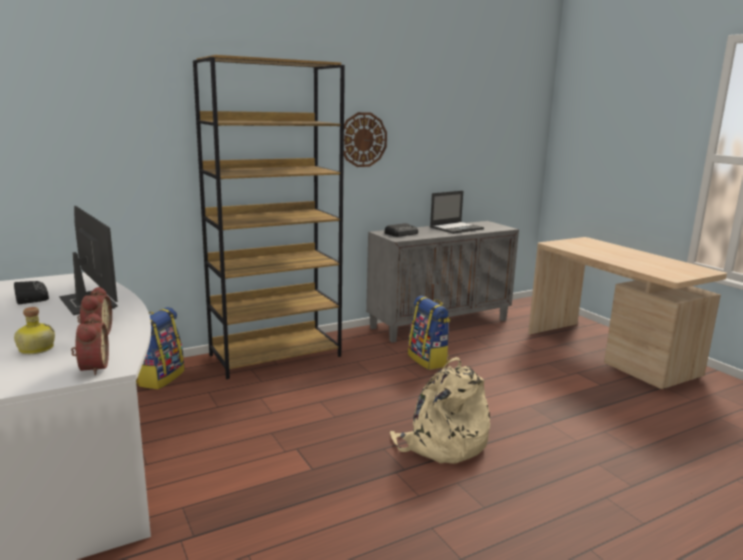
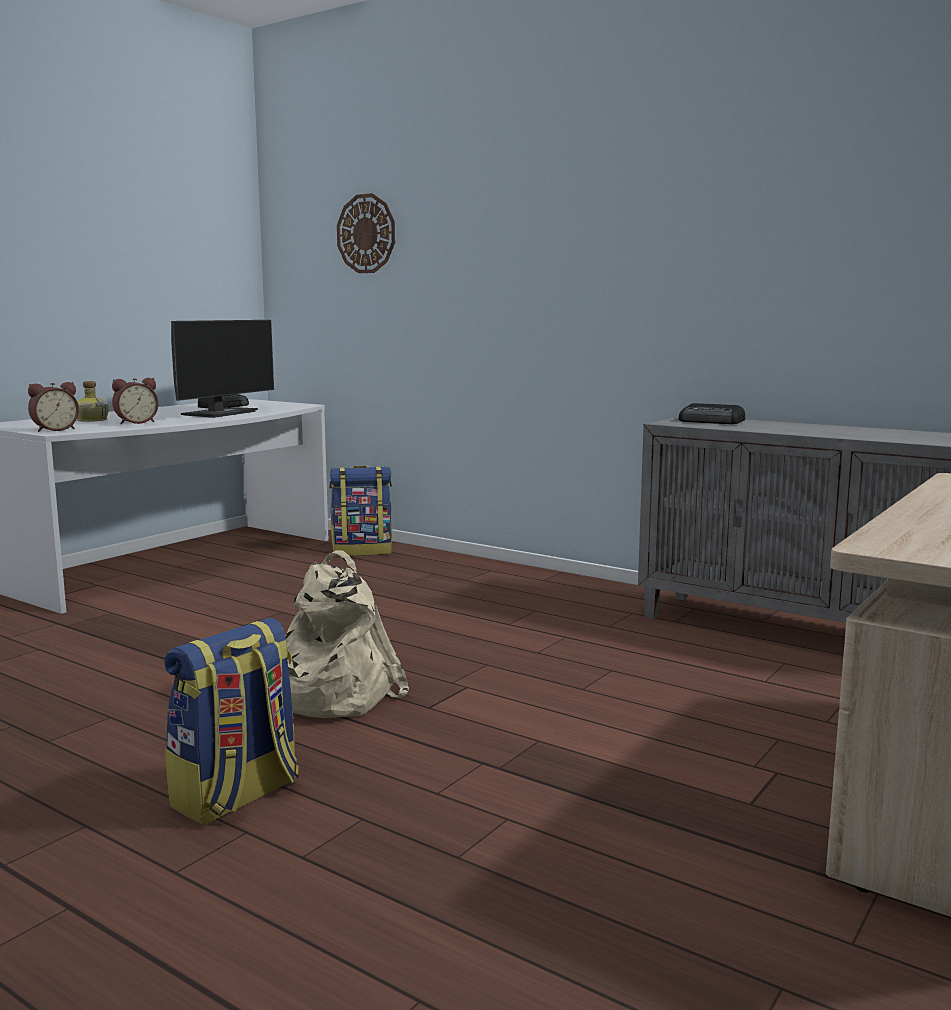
camera: 65 degrees right, 5 degrees down
brown bookcase [193,55,345,379] -> none
wall clock [344,112,387,167] -> wall clock moved to [337,193,395,273]
backpack [408,296,450,370] -> backpack moved to [165,618,299,825]
laptop [430,191,484,234] -> none

